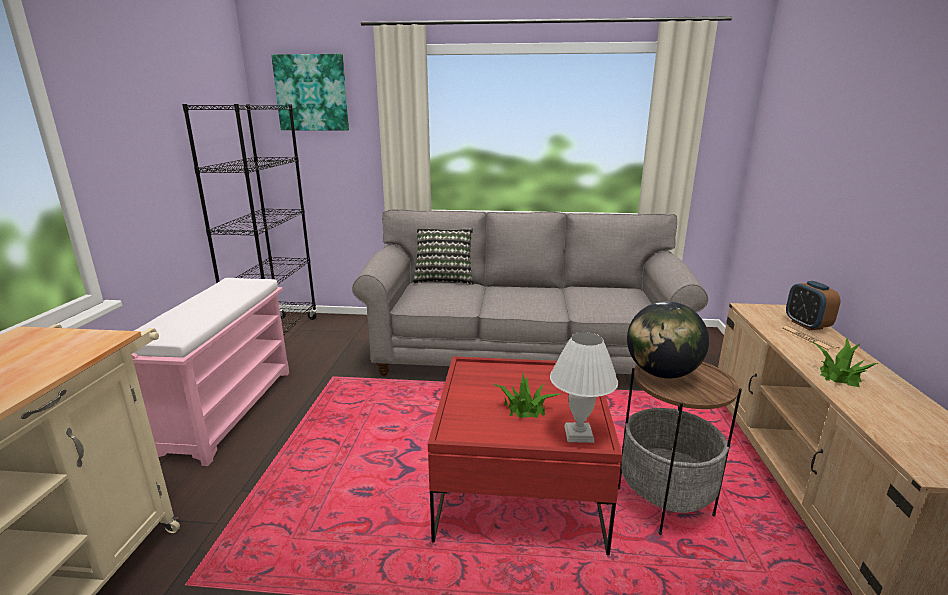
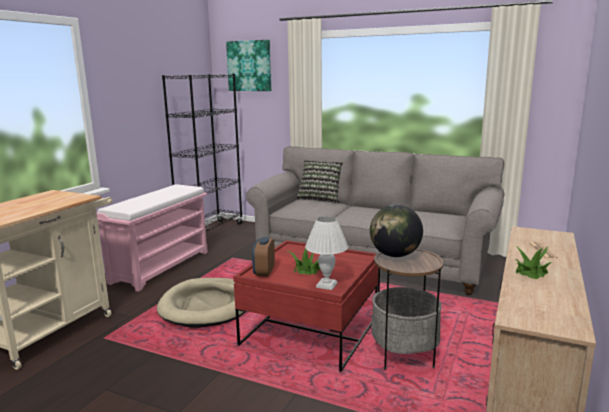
camera: 20 degrees right, 5 degrees down
alarm clock [786,281,840,330] -> alarm clock moved to [252,237,275,276]
none -> beige dog bed [157,278,245,328]

